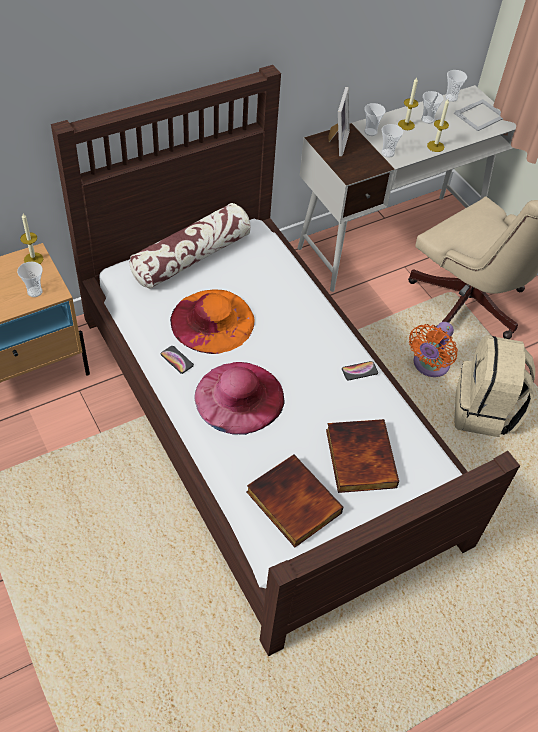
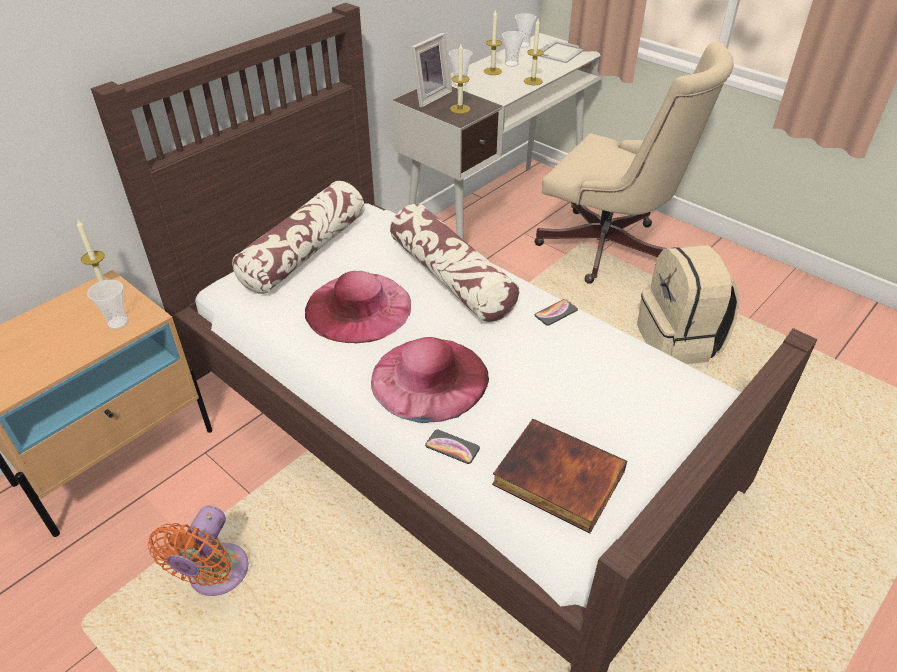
camera: 15 degrees left, 10 degrees down
phone [160,346,194,374] -> phone moved to [425,430,480,464]
orange hat [170,289,255,354] -> pink hat [305,271,411,343]
book [326,419,399,493] -> none
picture frame [328,87,350,156] -> picture frame turned 45 degrees clockwise [411,32,452,108]
cup [381,124,403,158] -> none
orange fan [409,322,458,377] -> orange fan moved to [148,506,248,596]
none -> pillow [390,204,519,323]
none -> candle [450,44,470,114]

